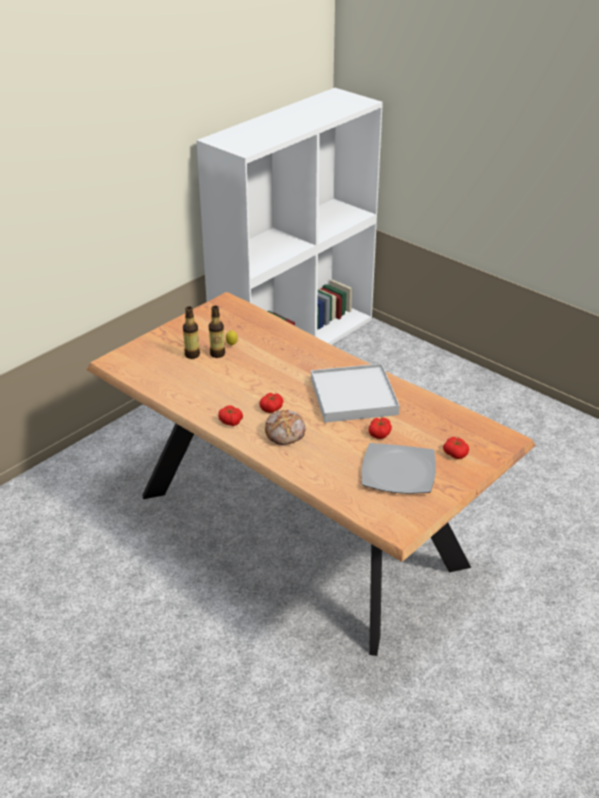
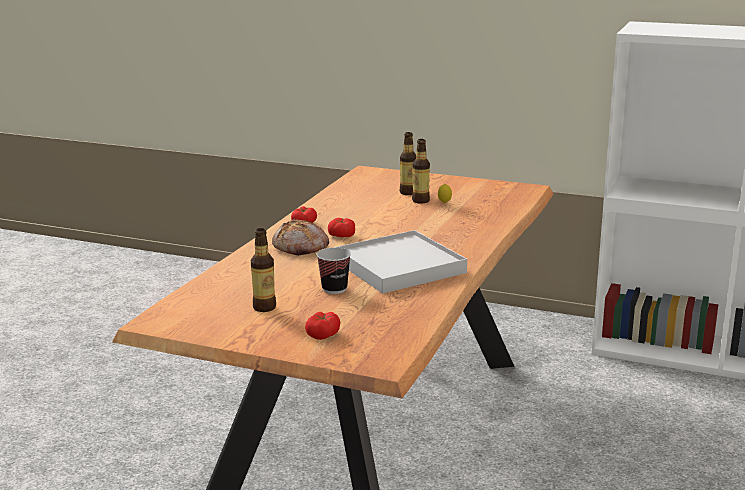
camera: 70 degrees right, 15 degrees down
plate [361,443,436,494] -> bottle [251,228,276,312]
tomato [369,418,392,439] -> cup [316,248,351,294]

